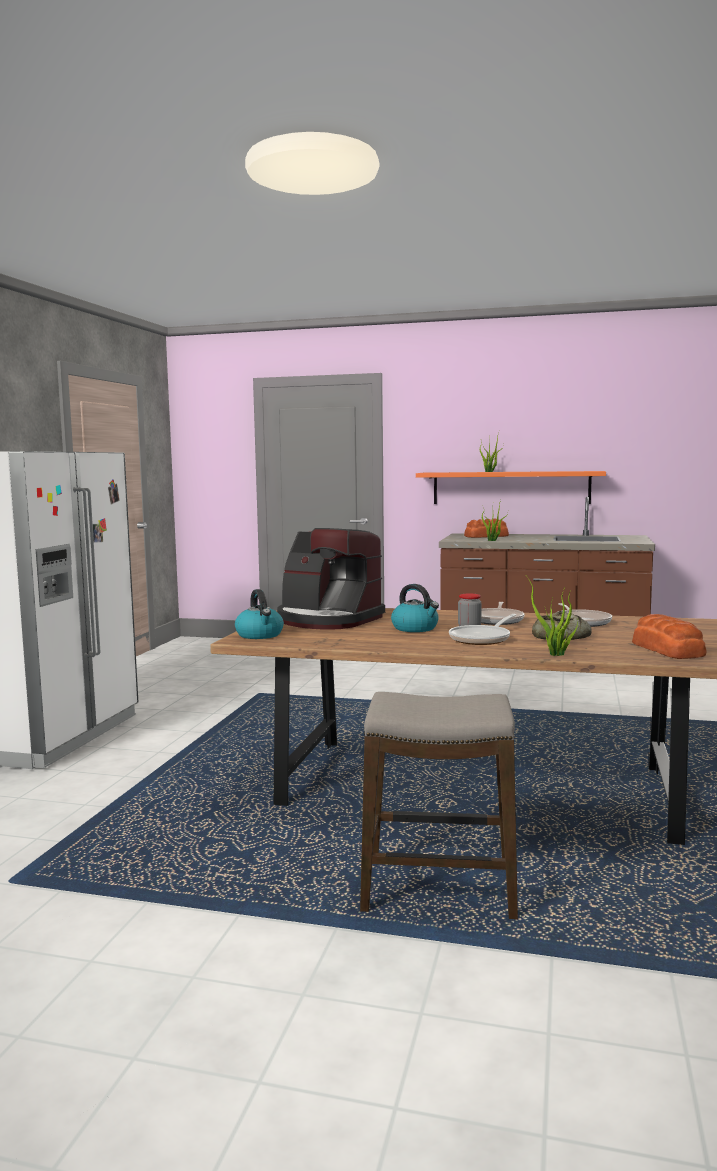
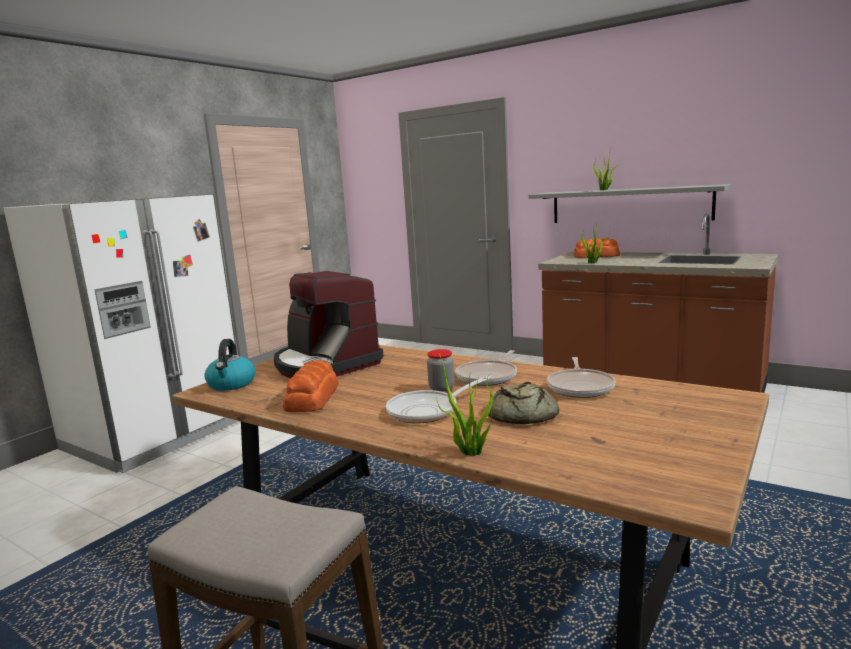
camera: 20 degrees right, 5 degrees up
kettle [391,584,439,632] -> none
orange shelf [416,471,606,504] -> grey shelf [529,184,731,223]
bread [632,614,707,659] -> bread moved to [283,360,339,412]

